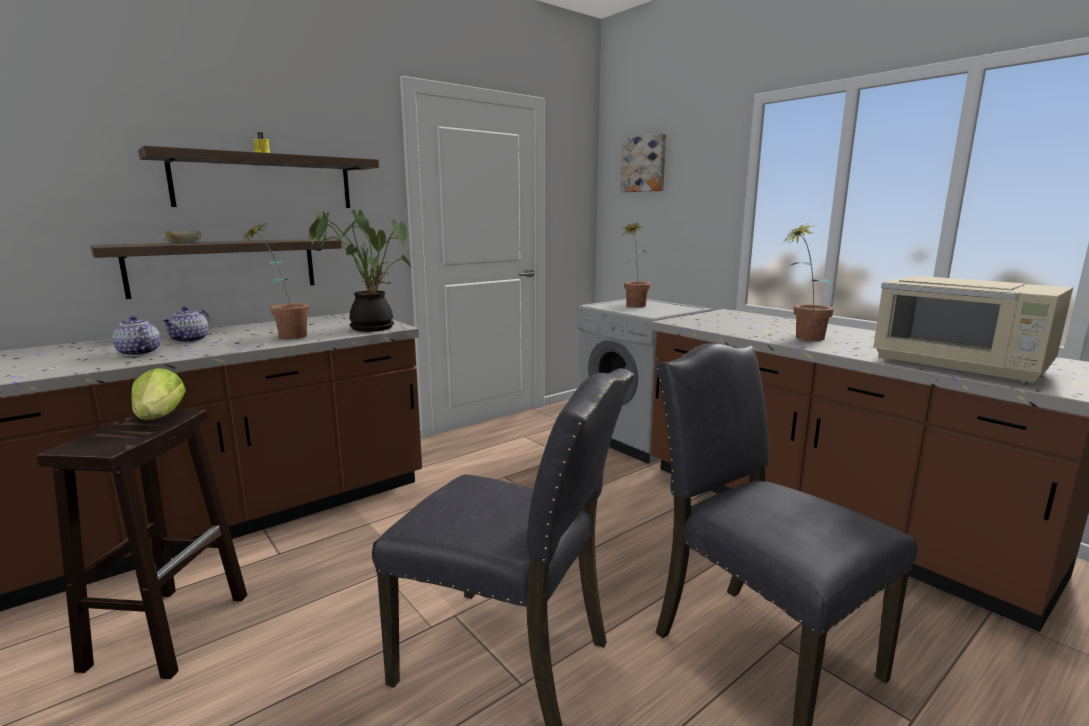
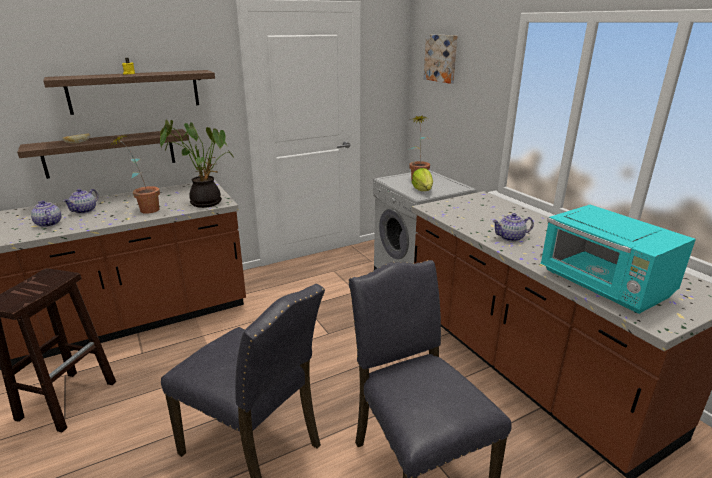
camera: 10 degrees right, 10 degrees up
lettuce [131,368,186,420] -> lettuce moved to [412,168,433,191]
potted plant [785,222,834,341] -> teapot [492,213,534,242]
beige microwave [873,276,1073,384] -> turquoise microwave [541,205,696,314]

